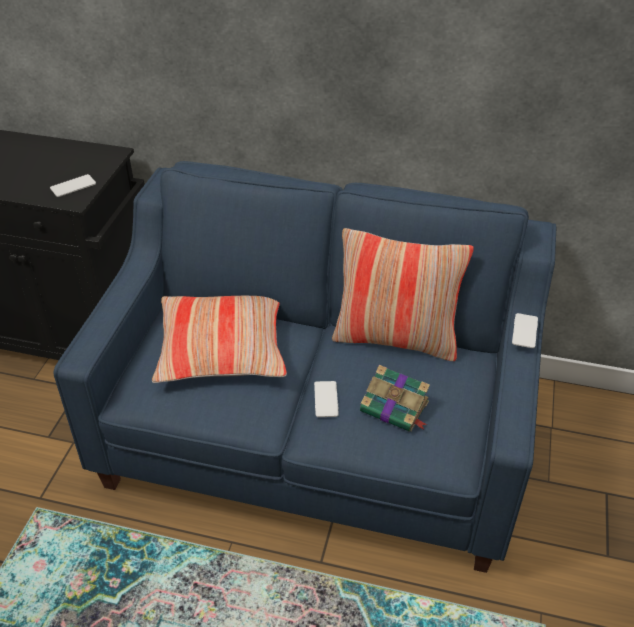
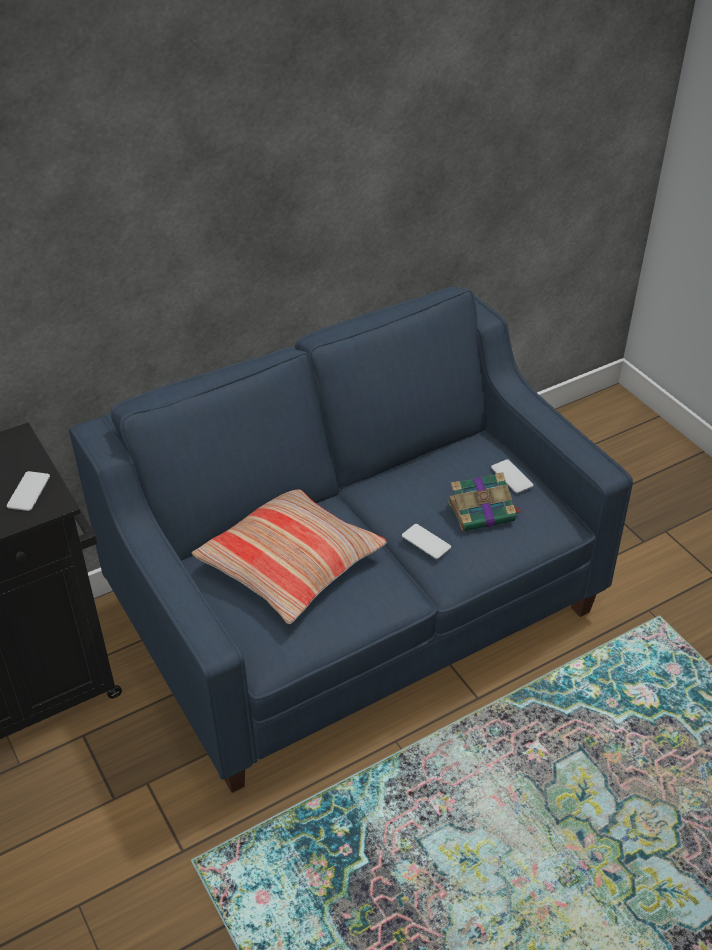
camera: 45 degrees left, 0 degrees up
pillow [332,228,474,361] -> none
phone [512,313,538,348] -> phone moved to [491,459,534,493]

